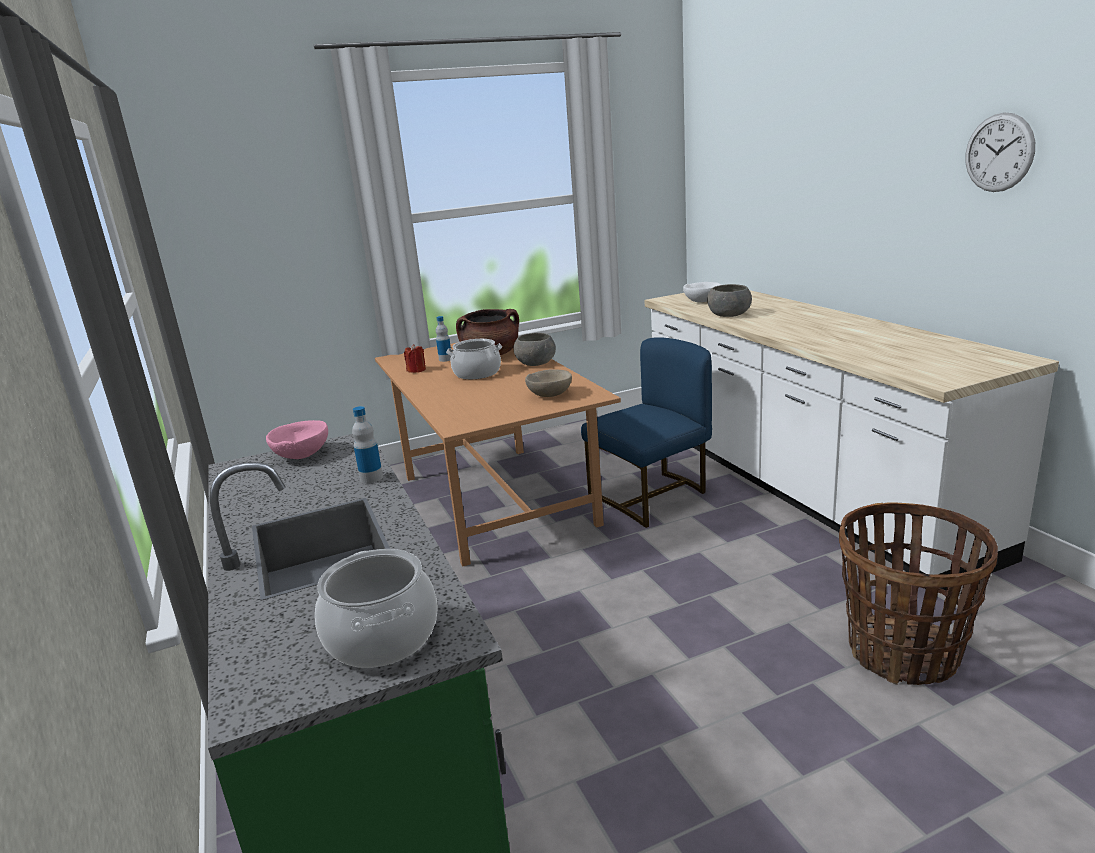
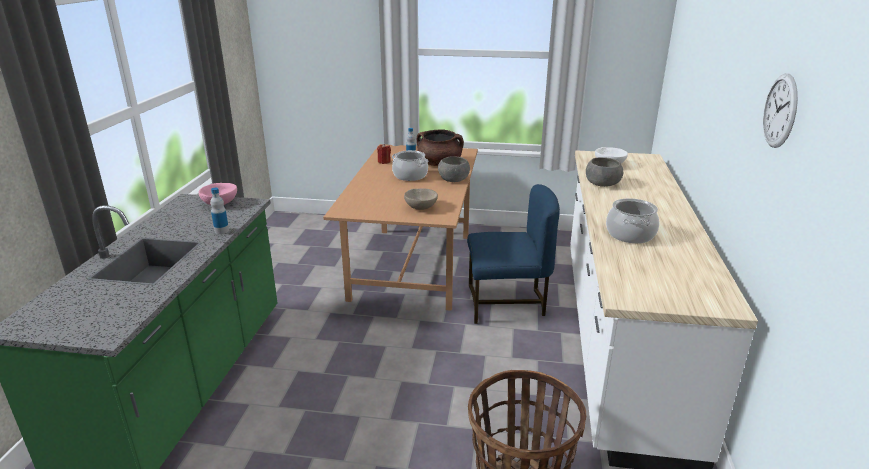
camera: 30 degrees right, 5 degrees up
cooking pot [315,549,438,668] -> cooking pot moved to [606,198,659,244]

